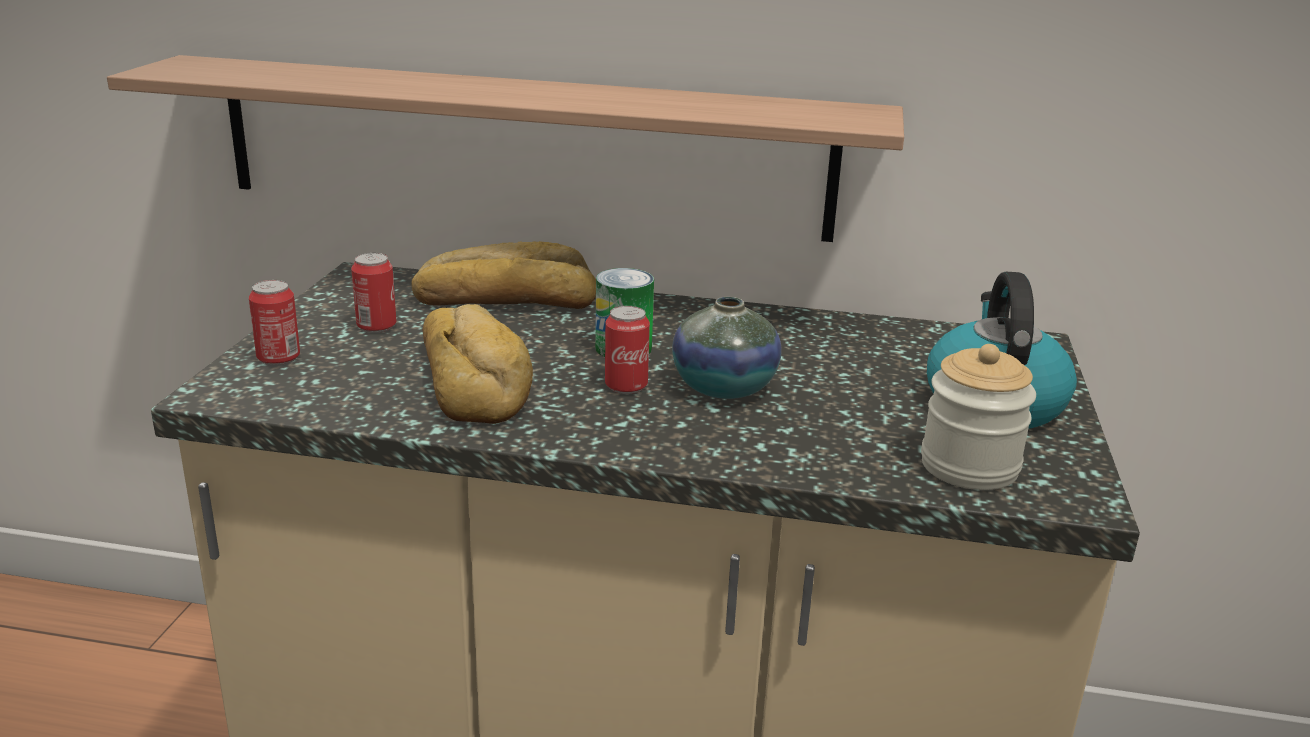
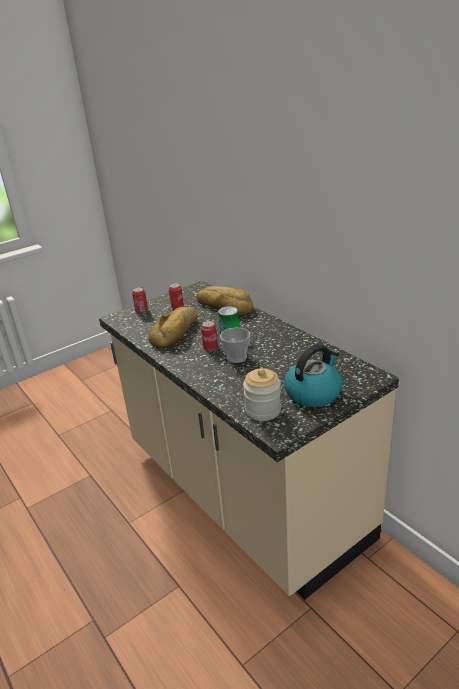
camera: 45 degrees right, 5 degrees up
shelf [107,55,904,242] -> none
vase [672,297,781,399] -> cup [220,328,250,363]

